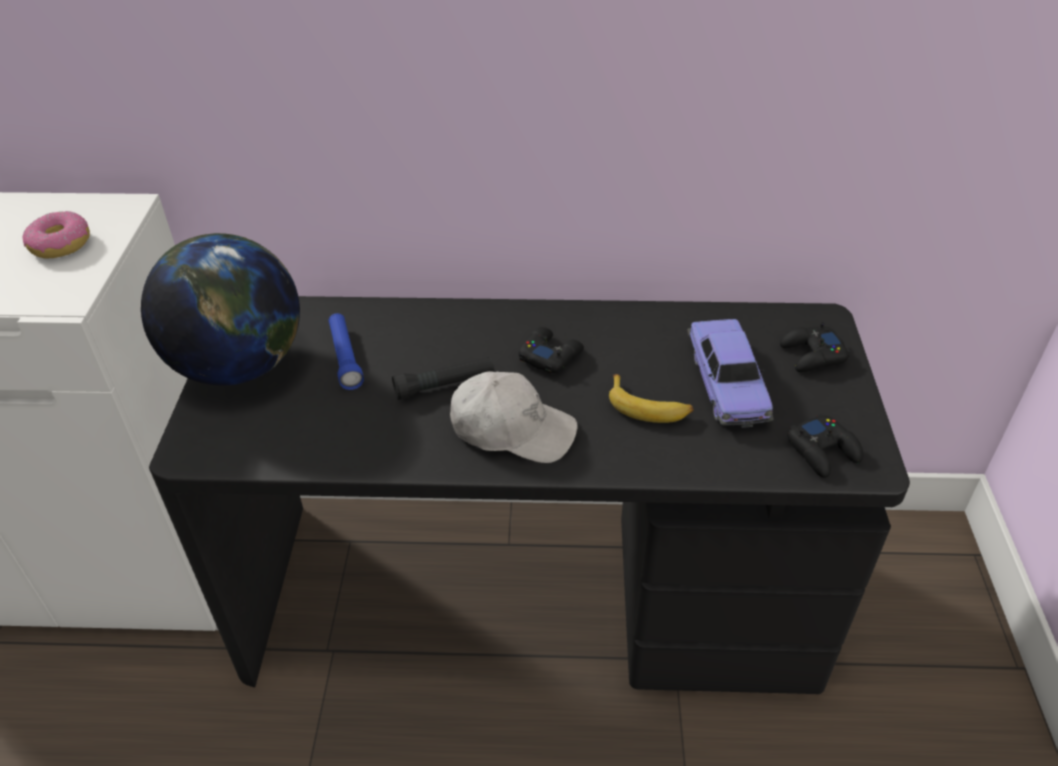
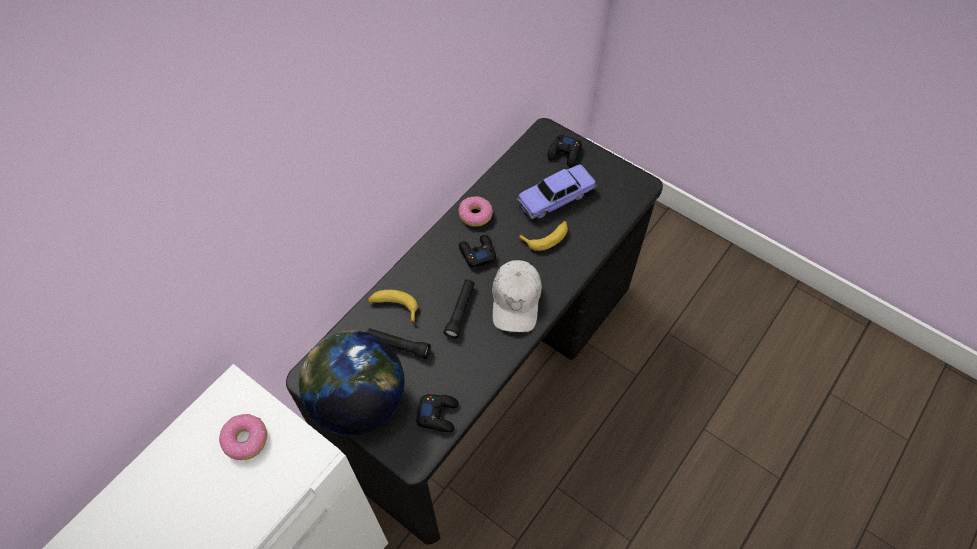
camera: 55 degrees left, 15 degrees up
blue flashlight [328,313,364,390] -> black flashlight [367,328,431,359]
white cap [450,371,578,463] -> white cap turned 135 degrees clockwise [492,260,542,332]
toy car [687,319,774,428] -> toy car turned 120 degrees clockwise [516,164,597,219]
black game controller [788,414,864,478] -> black game controller moved to [416,394,459,432]
none -> banana [368,290,418,324]
none -> donut [458,196,493,227]

